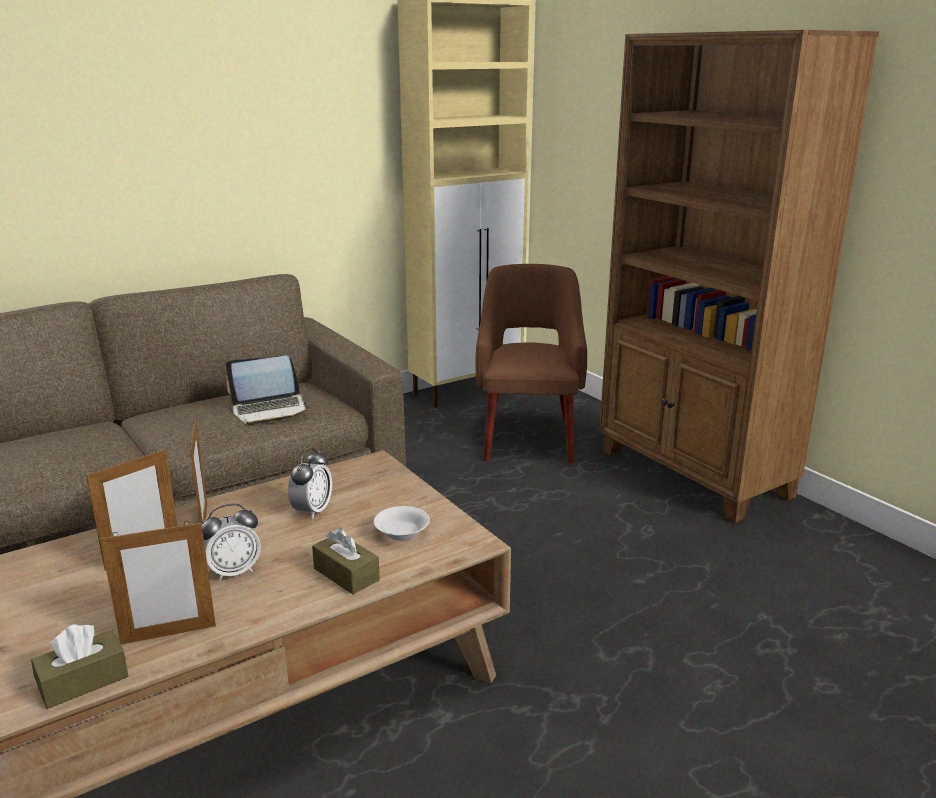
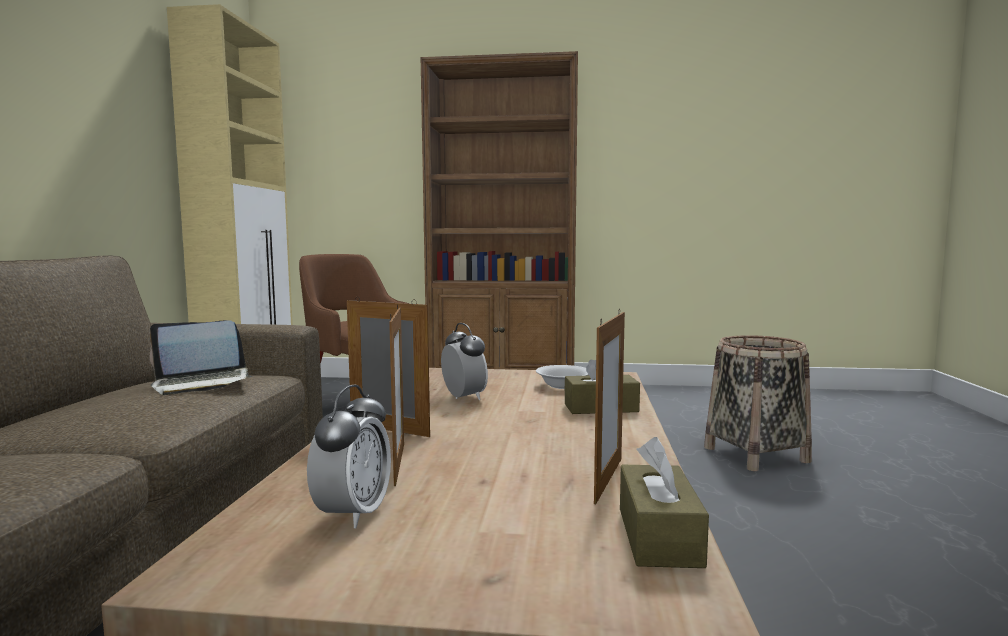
camera: 50 degrees left, 15 degrees down
alarm clock [201,504,261,581] -> alarm clock moved to [307,385,391,528]
laptop [225,356,311,425] -> laptop turned 45 degrees clockwise [150,320,252,395]
none -> basket [704,335,812,471]

